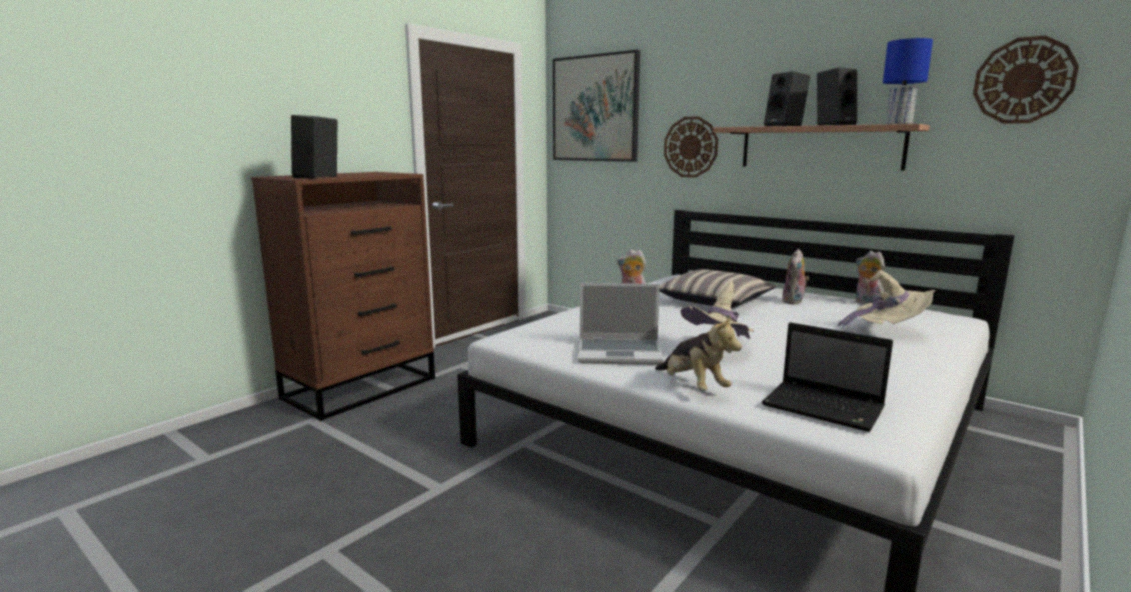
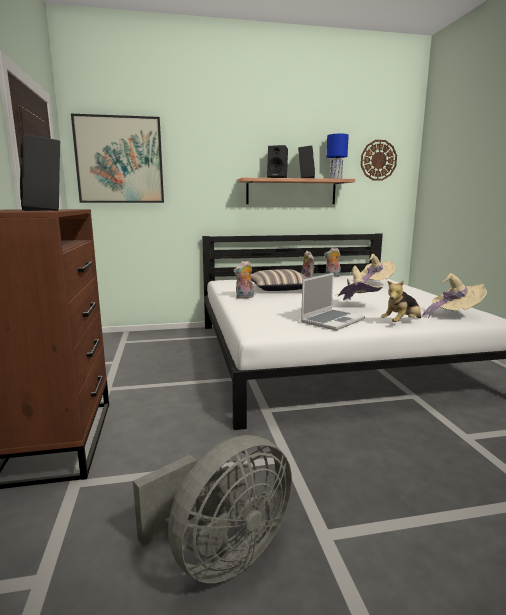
camera: 50 degrees left, 0 degrees up
plush toy [655,314,742,391] -> plush toy turned 135 degrees clockwise [381,280,421,322]
wall clock [664,116,718,178] -> none
laptop [762,322,893,432] -> beige hat [423,273,487,318]
none -> grey fan [133,435,292,583]

